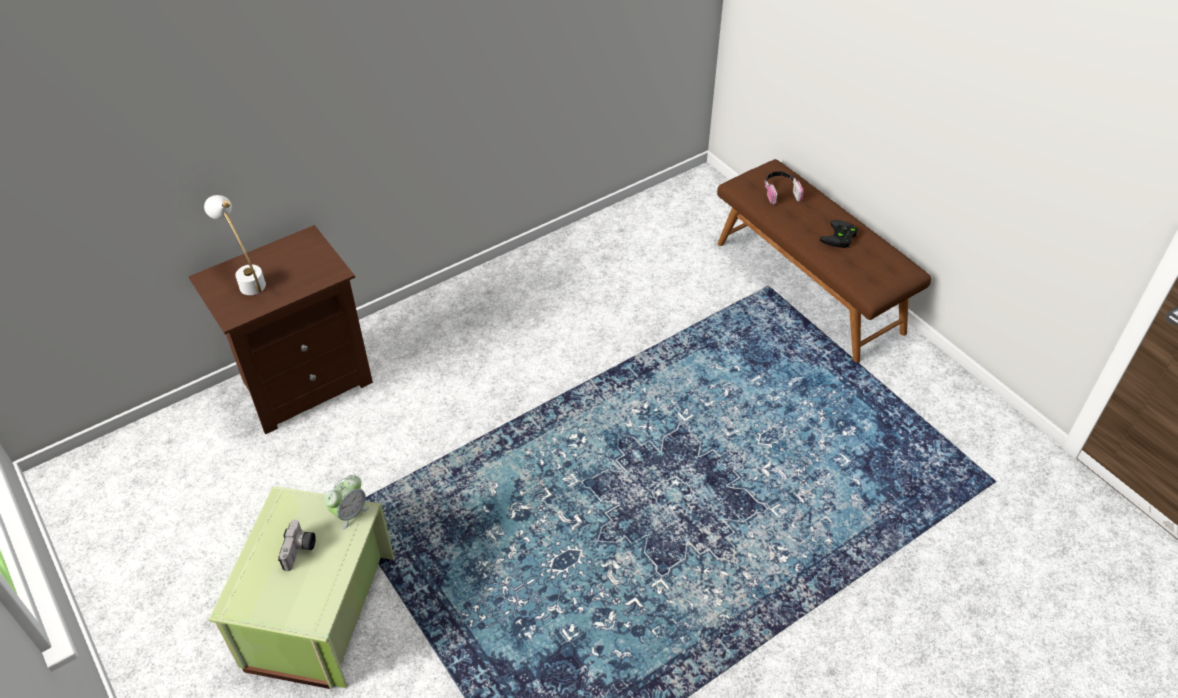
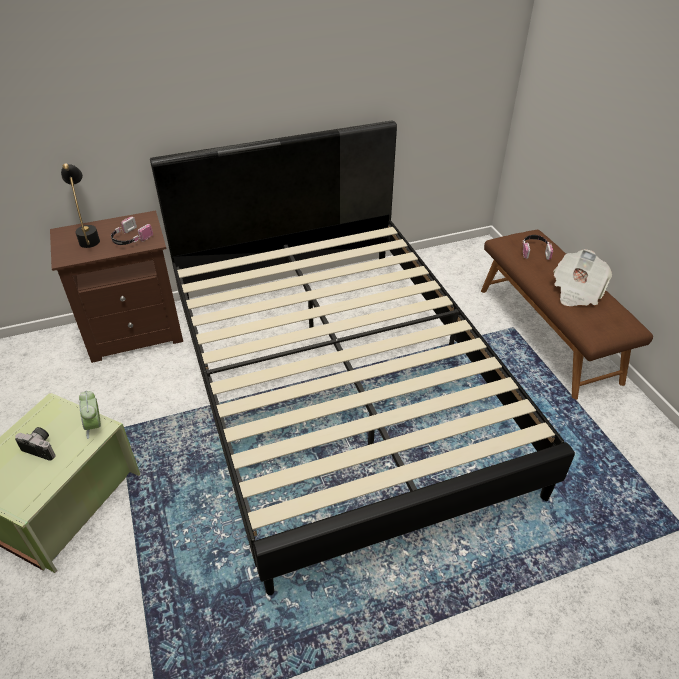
camera: 15 degrees right, 5 degrees down
white table lamp [204,195,266,295] -> black table lamp [61,163,100,248]
camera [278,519,316,571] -> camera turned 90 degrees counterclockwise [15,427,56,461]
alarm clock [324,475,370,530] -> alarm clock turned 105 degrees clockwise [79,390,101,439]
black game controller [820,220,858,248] -> newspaper [553,249,612,306]
none -> headphones [111,217,153,245]
none -> black bed [150,120,575,595]

